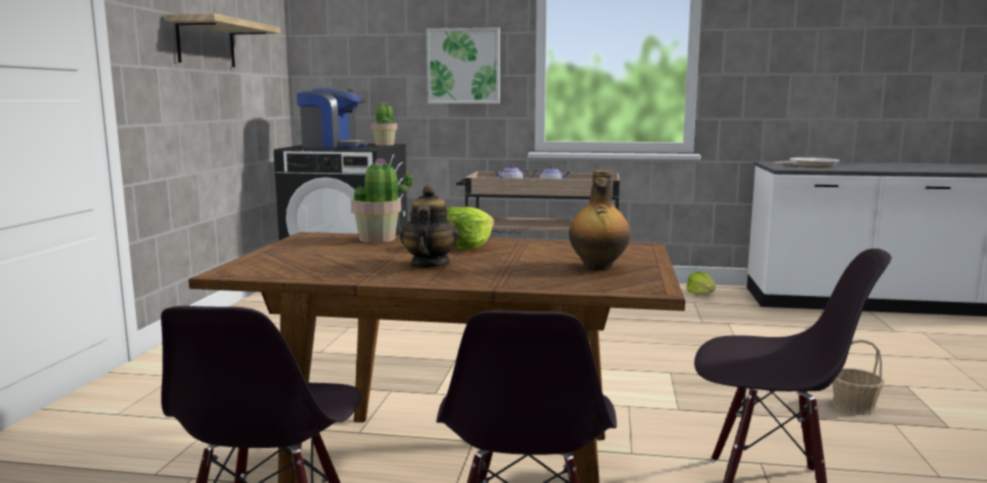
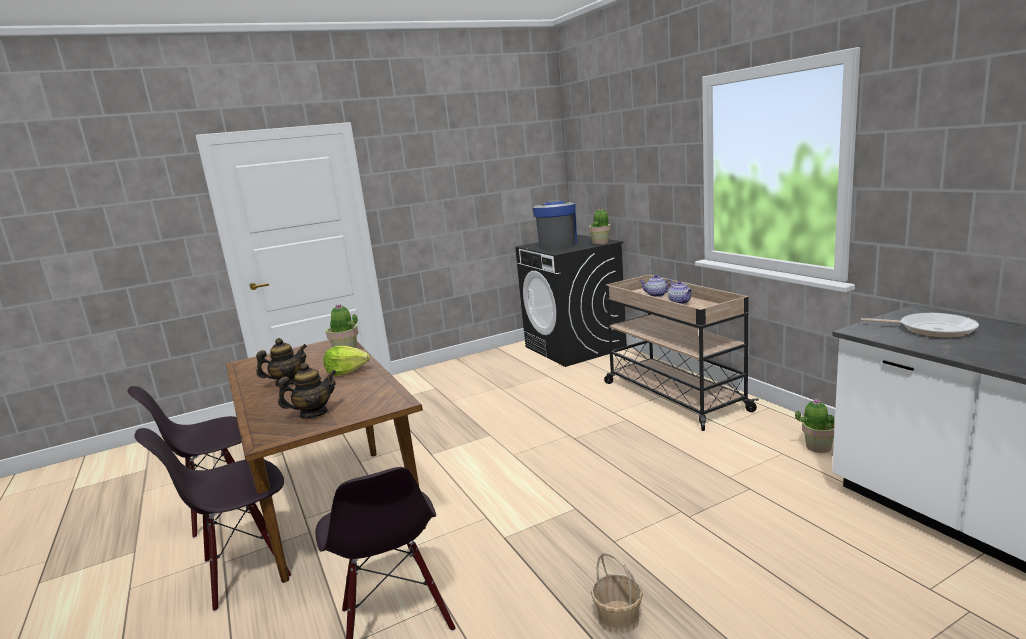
camera: 55 degrees right, 5 degrees up
shelf [164,13,281,67] -> none
coffee machine [297,87,369,149] -> coffee machine turned 150 degrees counterclockwise [533,199,578,249]
picture [427,27,500,104] -> none
bottle [569,170,630,271] -> teapot [278,363,337,418]
lettuce [686,271,715,295] -> potted plant [795,398,835,453]

